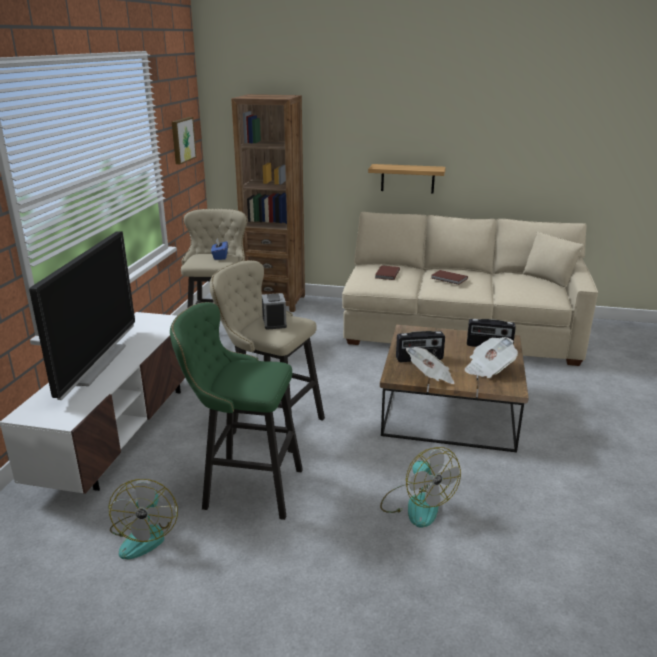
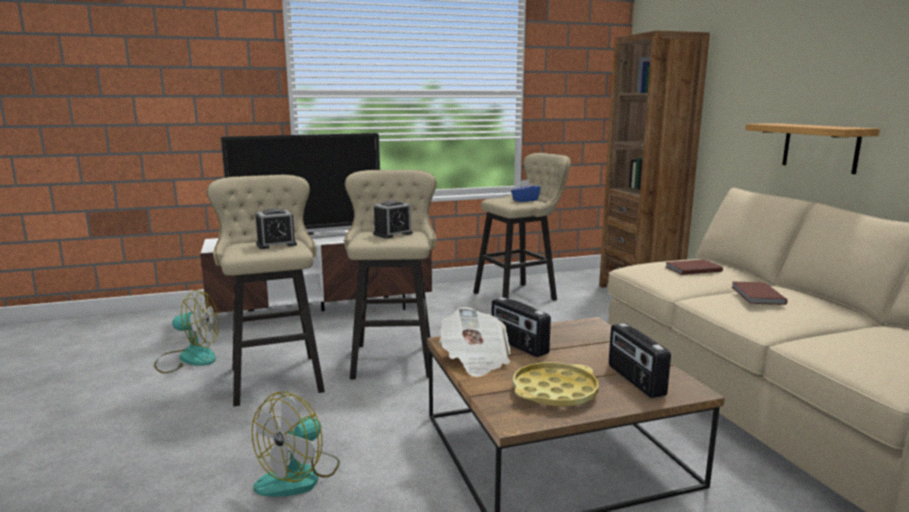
camera: 60 degrees right, 10 degrees down
fan [109,479,178,559] -> fan turned 150 degrees counterclockwise [154,290,219,373]
green stool [170,302,303,520] -> beige stool [207,174,325,407]
picture [172,117,197,164] -> none
newspaper [464,337,518,378] -> yellow tray [513,362,599,407]
none -> alarm clock [256,208,297,249]

